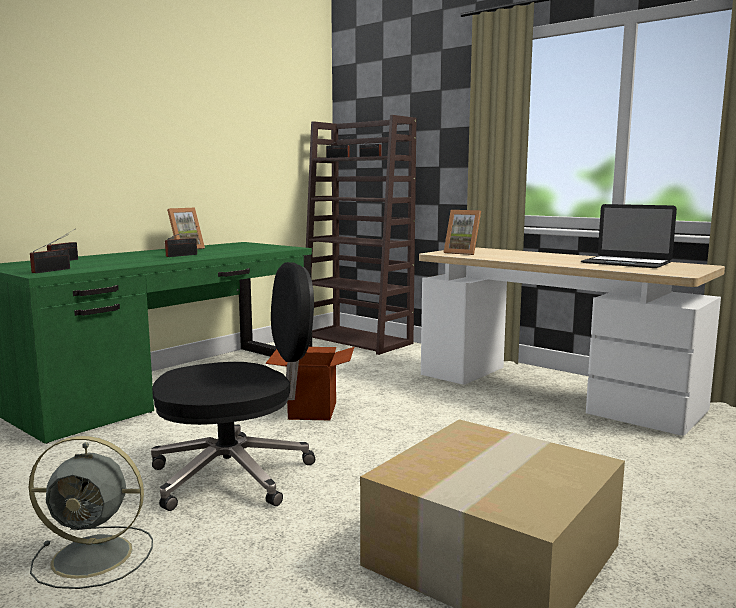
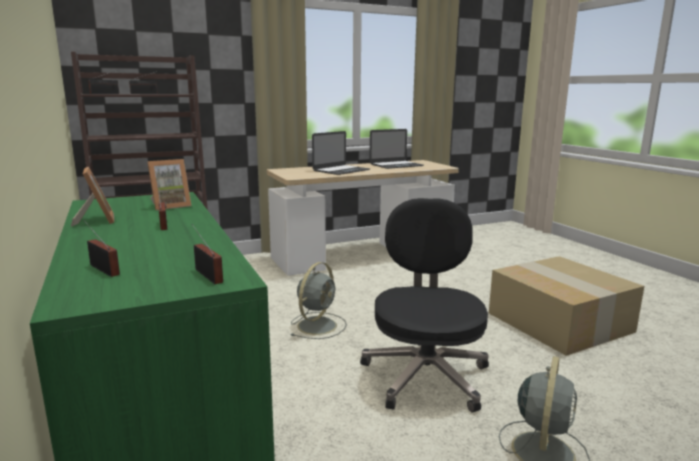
camera: 65 degrees left, 5 degrees up
cardboard box [265,347,354,420] -> grey fan [290,262,347,339]
picture frame [444,210,481,255] -> picture frame moved to [147,159,192,210]
none -> laptop [312,131,370,175]

